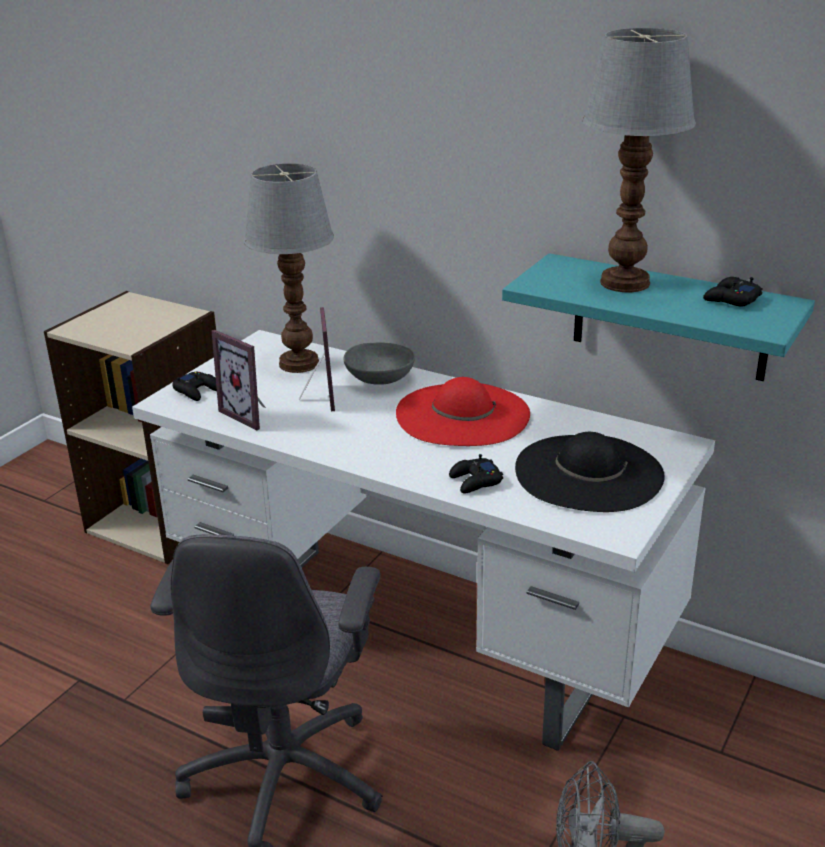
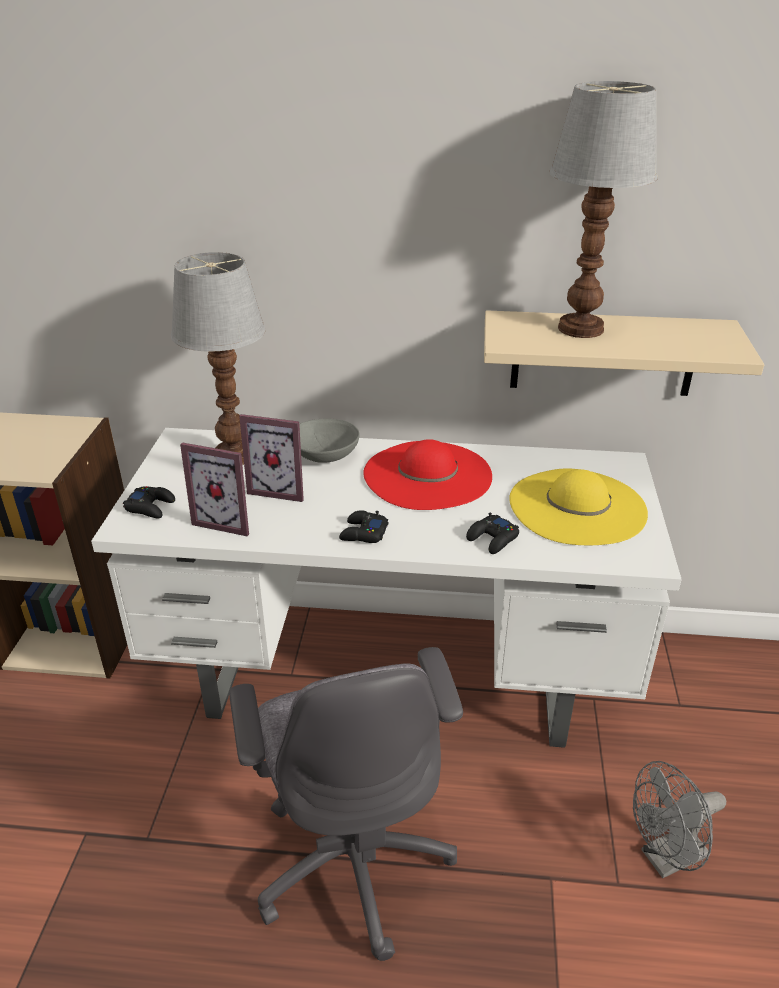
camera: 25 degrees left, 5 degrees up
picture frame [299,307,335,411] -> picture frame turned 135 degrees clockwise [239,414,304,502]
turquoise shelf [502,253,815,381] -> beige shelf [484,310,764,396]
black hat [515,432,665,512] -> yellow hat [509,468,648,545]
black game controller [703,277,763,307] -> black game controller moved to [339,511,389,543]

